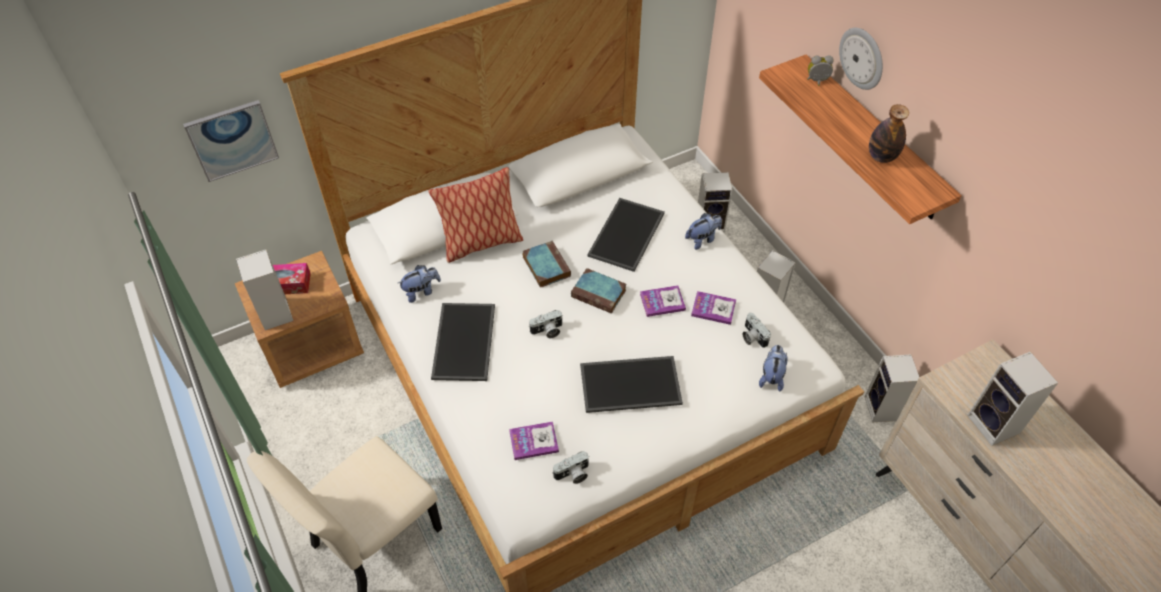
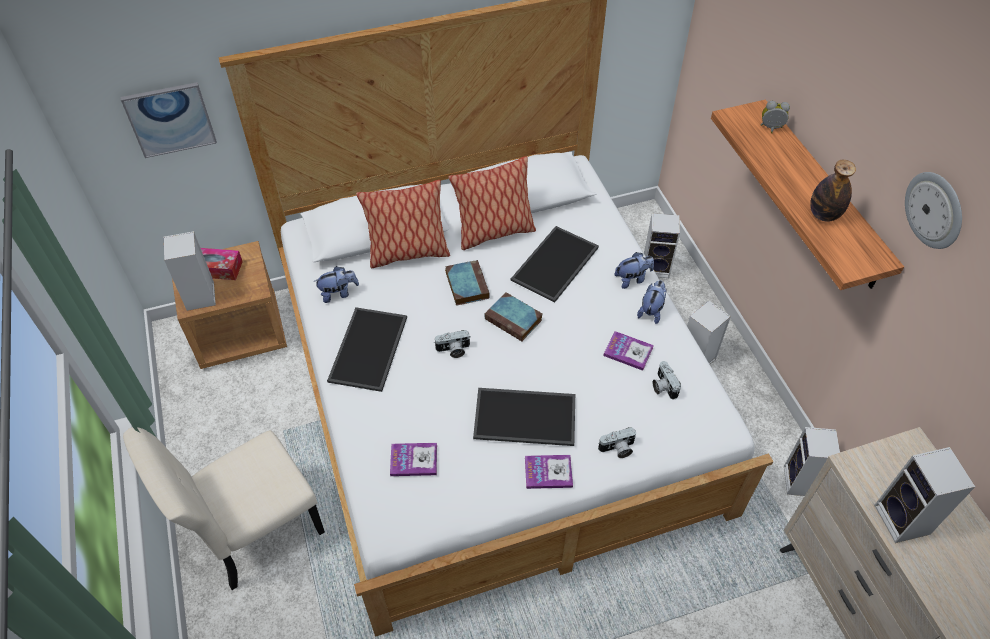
camera: 10 degrees right, 0 degrees up
camera [552,451,589,484] -> camera moved to [598,427,636,458]
book [640,285,686,317] -> book moved to [525,455,573,489]
plush toy [759,345,788,391] -> plush toy moved to [637,280,667,324]
wall clock [839,28,883,90] -> wall clock moved to [905,172,962,249]
none -> pillow [448,156,536,250]

